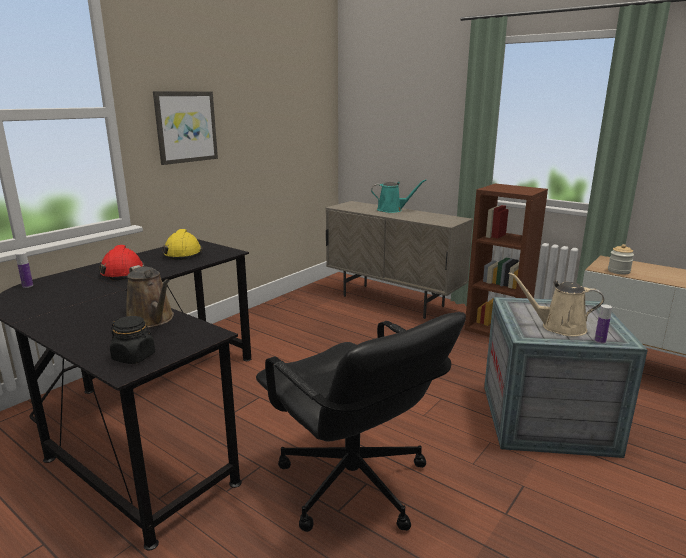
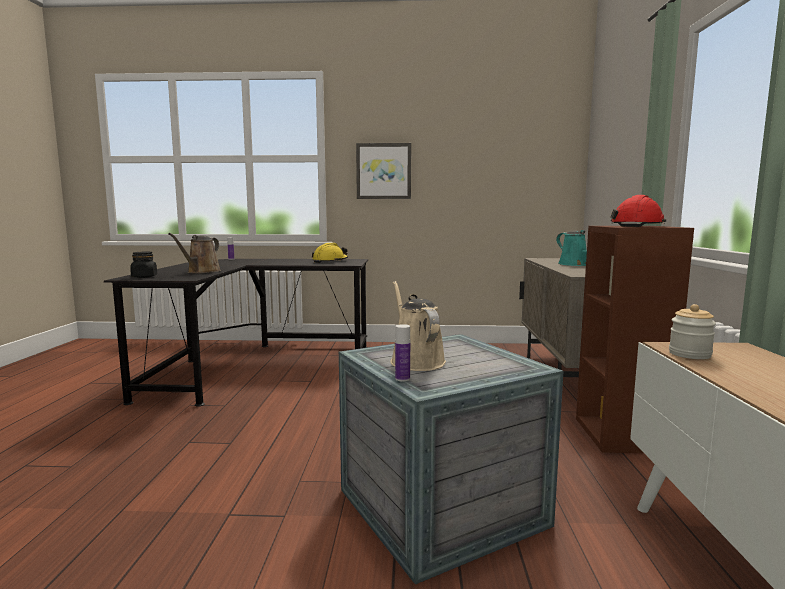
camera: 55 degrees right, 10 degrees down
red hard hat [99,245,145,280] -> red hard hat moved to [610,195,666,227]
black office chair [256,312,466,532] -> none

